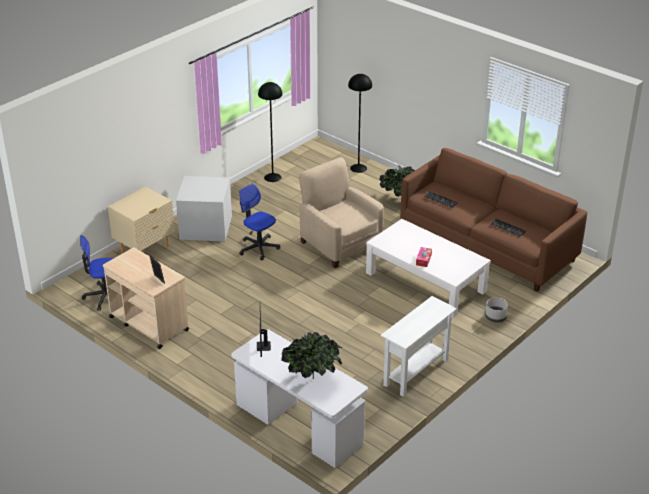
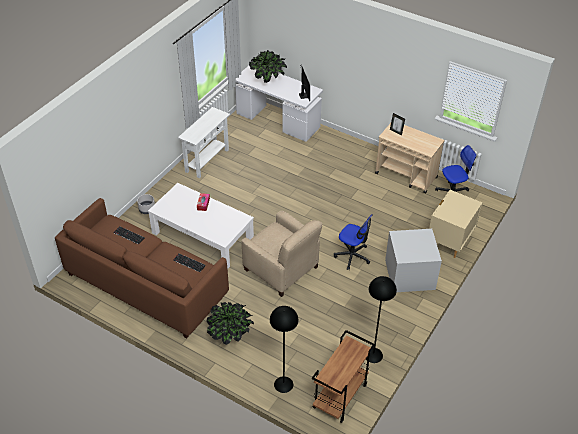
camera: 170 degrees right, 10 degrees up
none -> brown cart [312,330,375,423]

